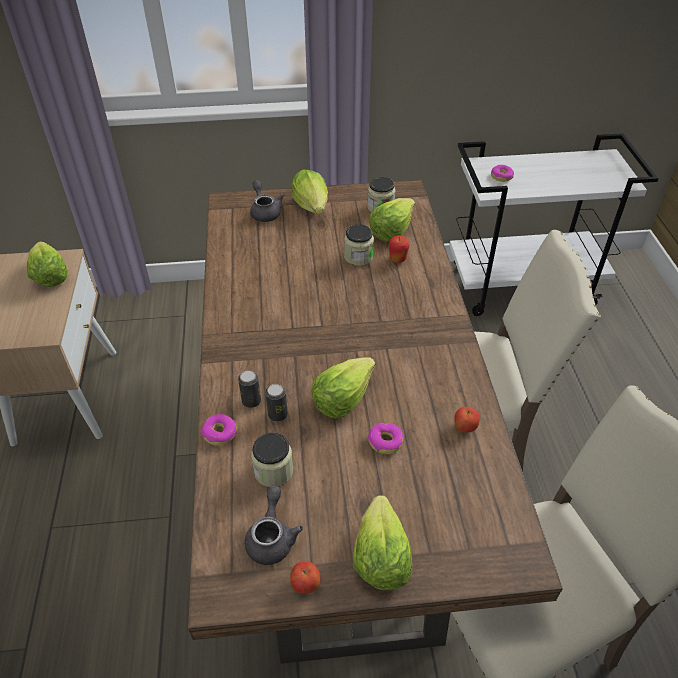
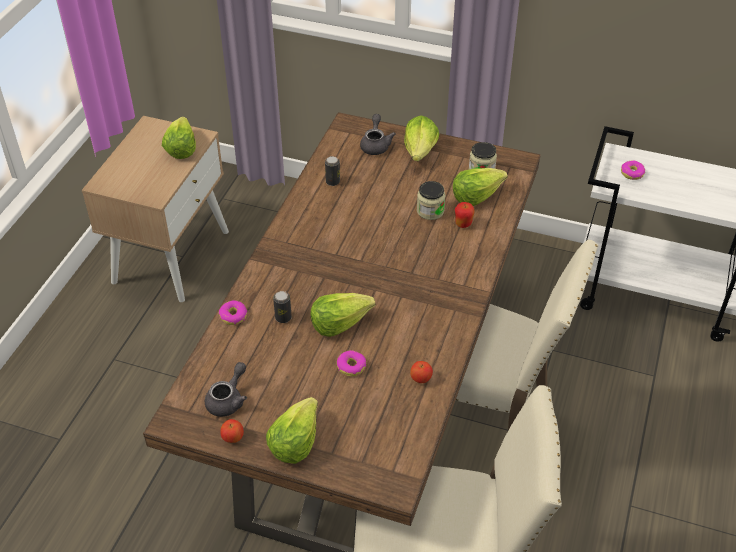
camera: 25 degrees right, 0 degrees up
can [238,370,261,408] -> can moved to [325,156,340,186]
jar [251,432,293,487] -> none

